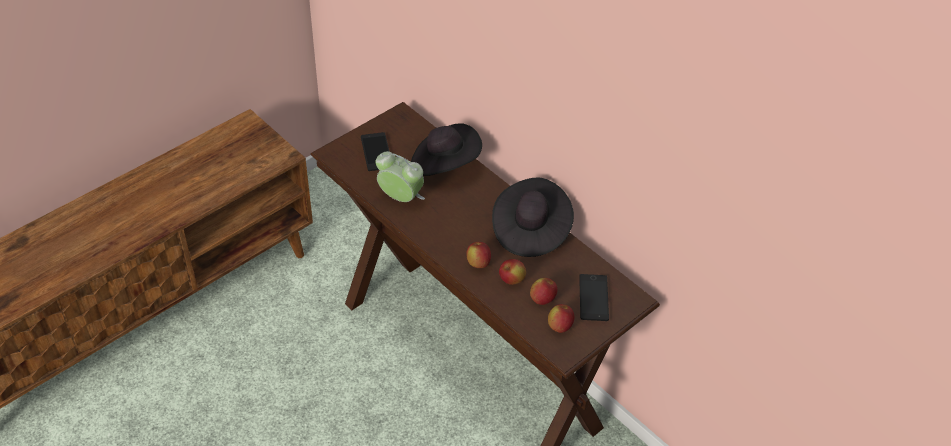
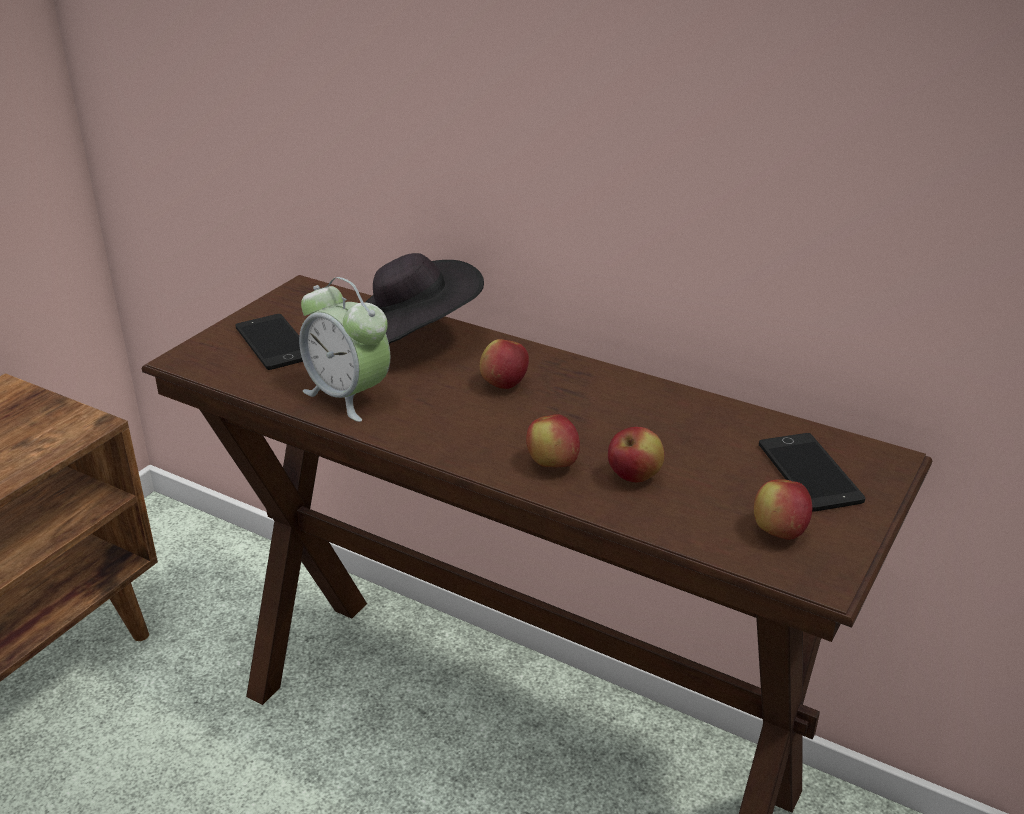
camera: 15 degrees left, 15 degrees down
alarm clock [376,151,425,202] -> alarm clock turned 150 degrees counterclockwise [299,277,390,422]
black hat [492,177,574,257] -> none
apple [530,278,558,305] -> apple moved to [480,339,529,389]

